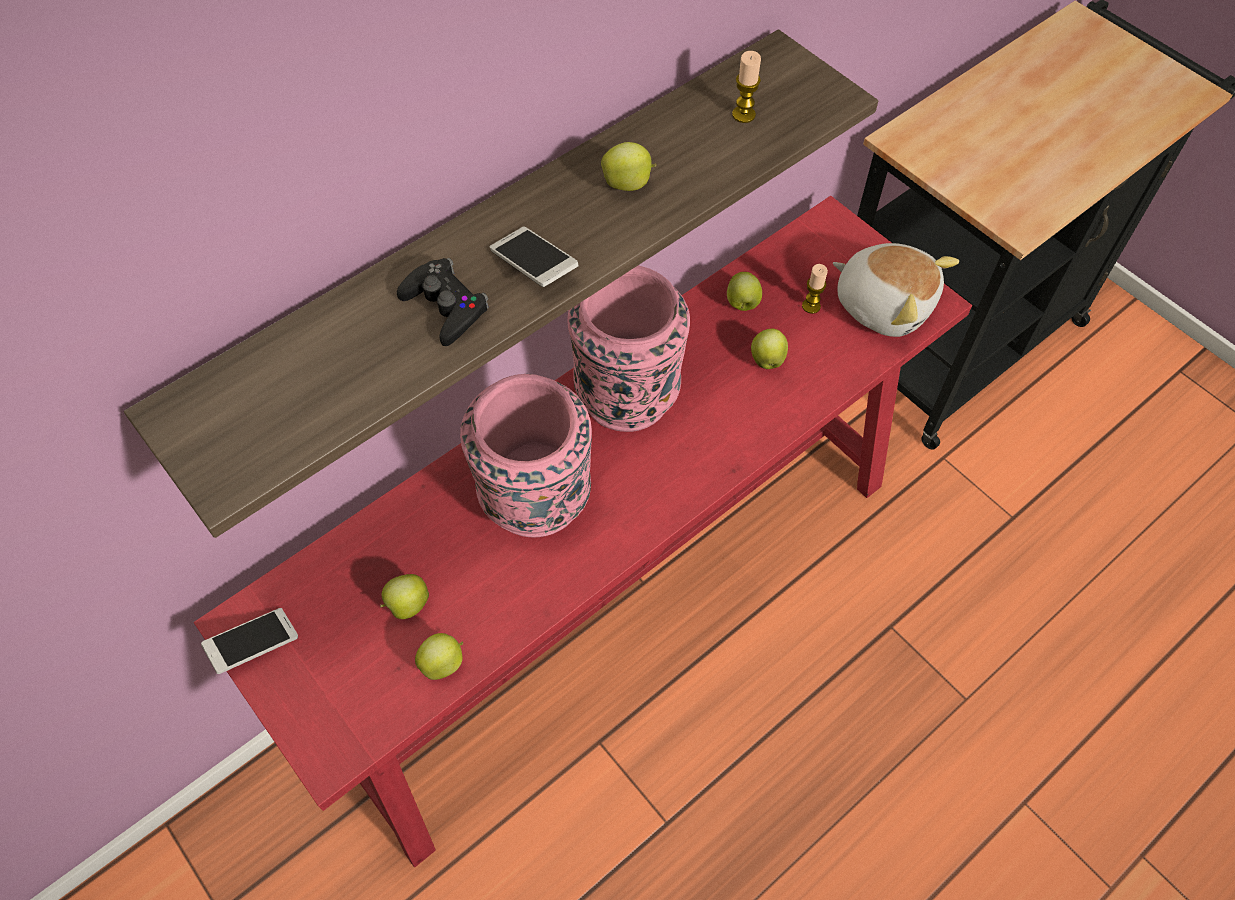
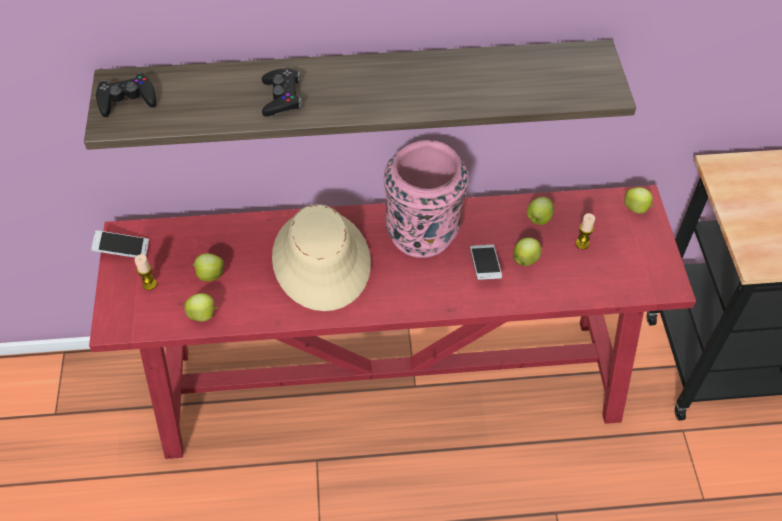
camera: 35 degrees right, 5 degrees down
pink vase [460,374,592,537] -> beige hat [272,204,371,311]
phone [490,227,579,287] -> phone moved to [470,244,502,280]
apple [601,142,656,191] -> apple moved to [625,187,654,214]
candle [732,51,761,123] -> candle moved to [135,254,157,290]
plush toy [833,243,959,337] -> none
none -> black game controller [96,73,156,117]

